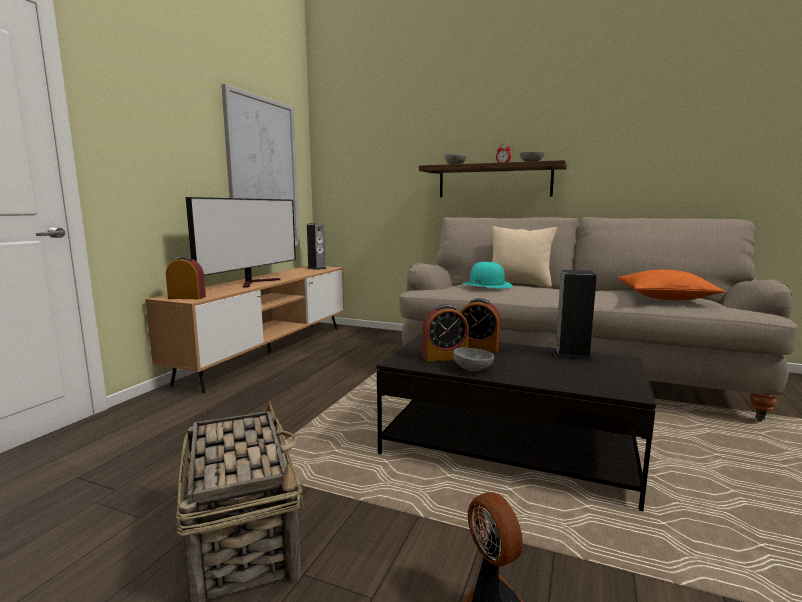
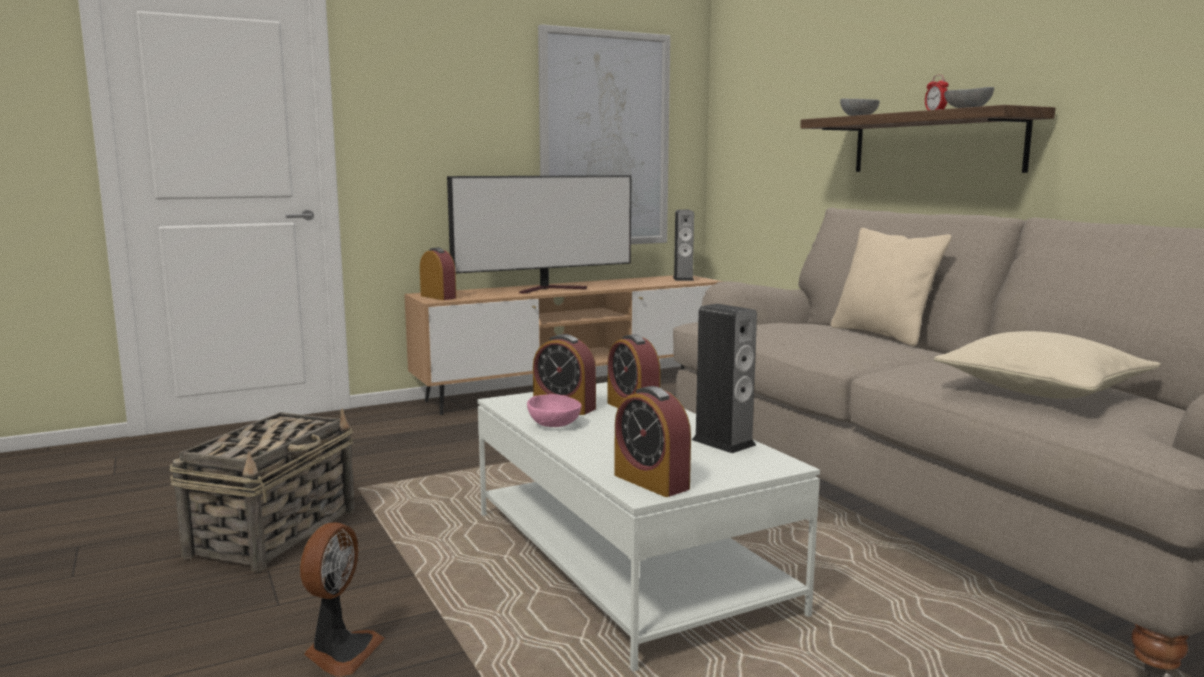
camera: 40 degrees right, 0 degrees up
black coffee table [377,334,656,511] -> white coffee table [477,382,820,672]
grey bowl [453,347,494,371] -> pink bowl [527,394,582,427]
turquoise hat [462,262,513,289] -> none
orange pillow [618,270,725,300] -> beige pillow [934,331,1161,399]
none -> alarm clock [615,386,691,497]

